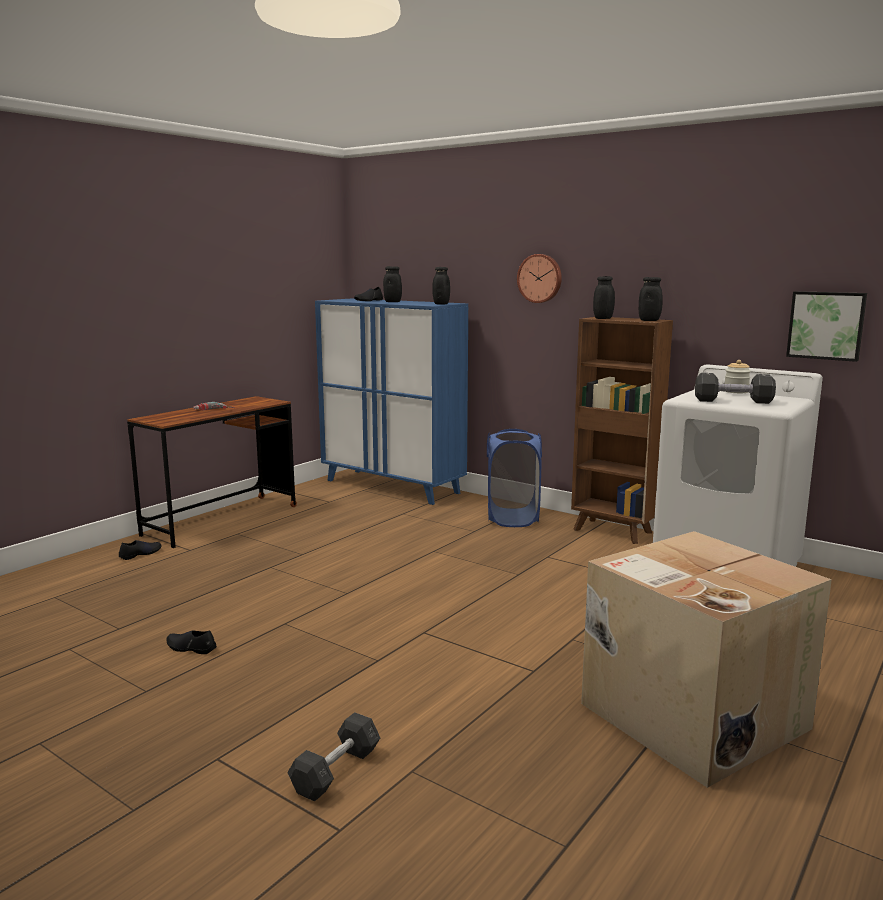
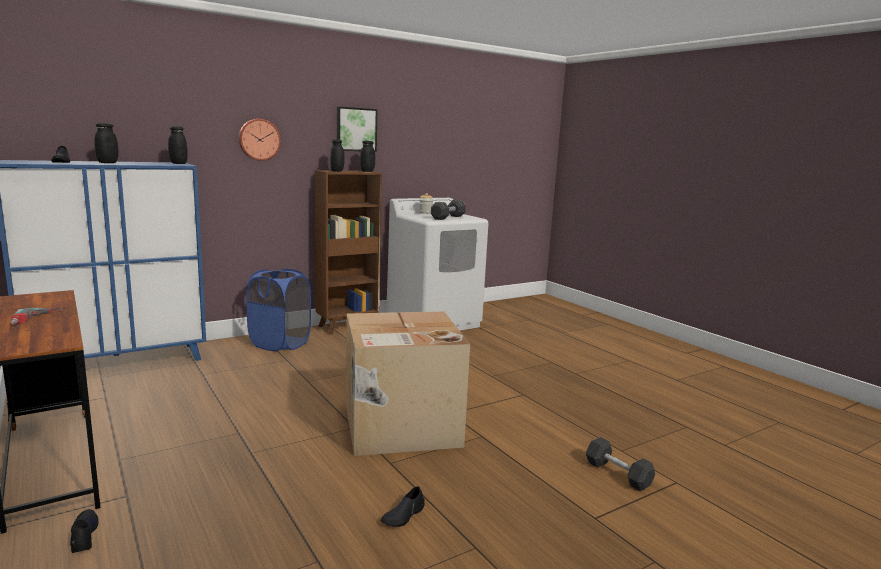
camera: 70 degrees left, 0 degrees up
cardboard box [581,531,832,788] -> cardboard box moved to [346,311,470,456]
picture [786,291,867,362] -> picture moved to [337,107,377,152]

